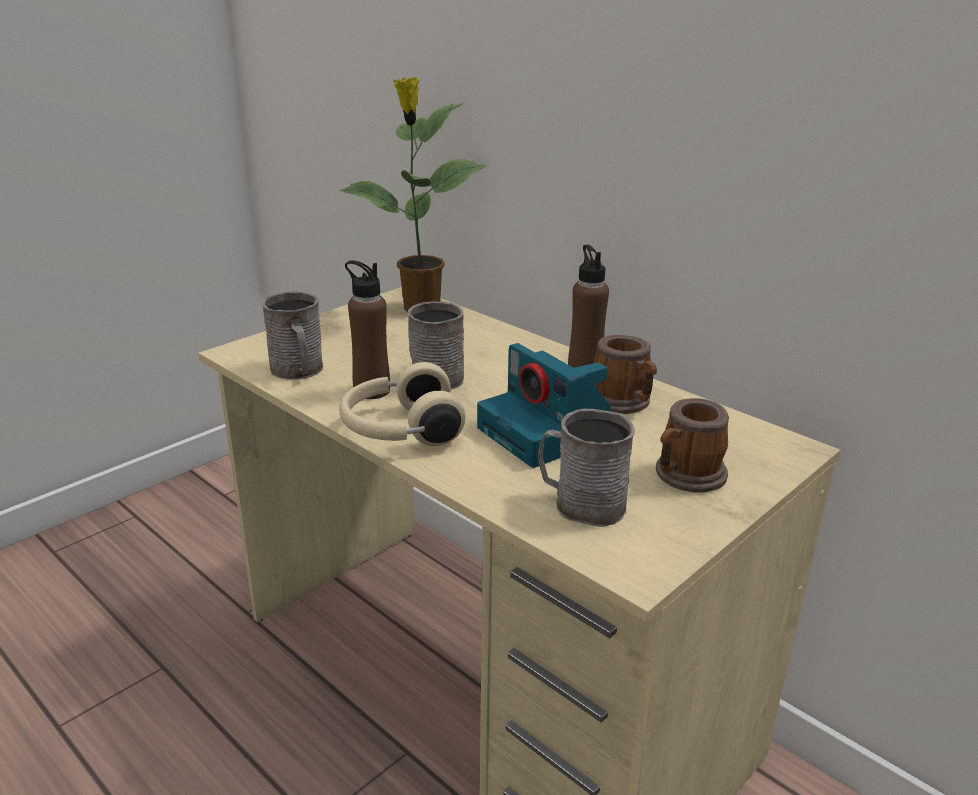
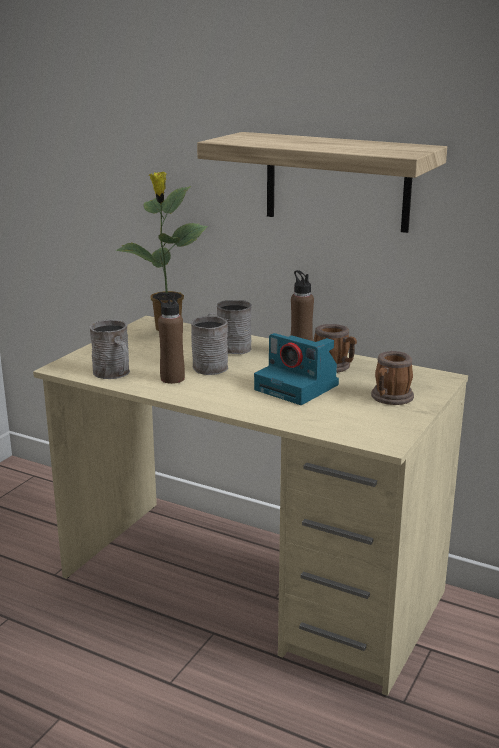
camera: 15 degrees left, 5 degrees down
beige headphones [339,362,466,446] -> none
grey mug [538,409,635,527] -> grey mug moved to [208,300,252,354]
none -> shelf [197,132,447,233]

